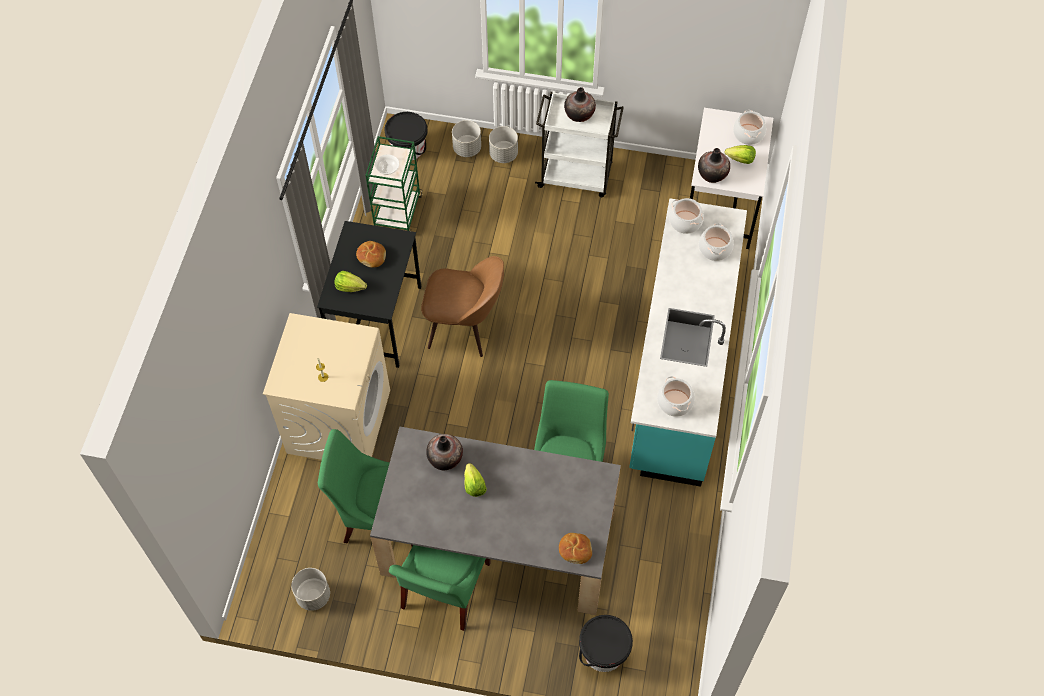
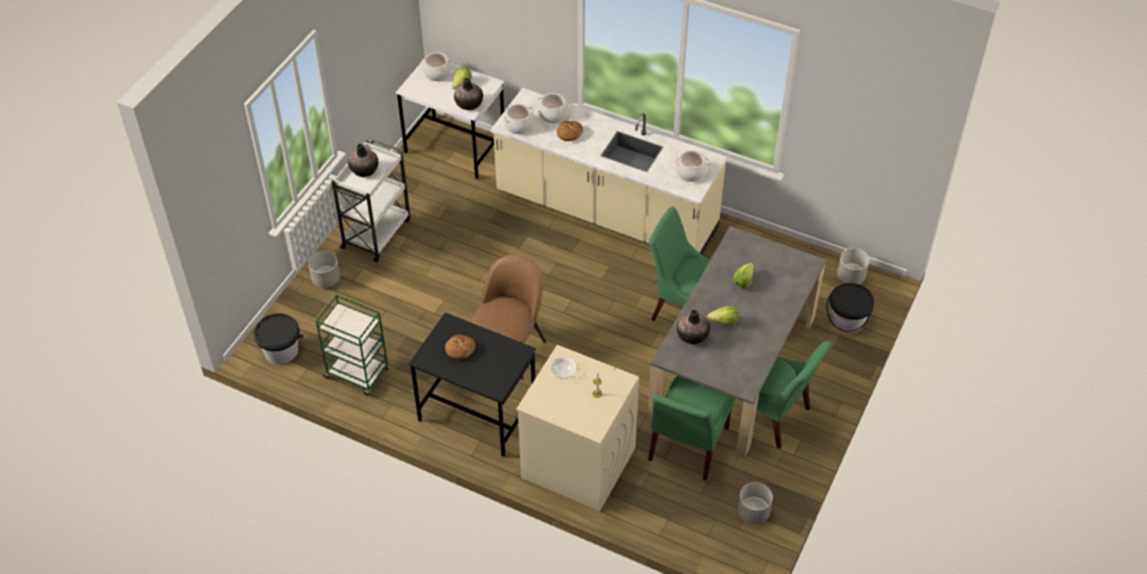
camera: 75 degrees left, 10 degrees down
lettuce [334,271,367,292] -> lettuce moved to [733,263,754,289]
bowl [375,154,399,175] -> bowl moved to [550,357,576,379]
grey planter [452,120,481,157] -> grey planter moved to [837,248,869,284]
bread [559,533,592,564] -> bread moved to [557,121,583,141]
turquoise counter [629,198,747,487] -> beige counter [490,88,728,254]

